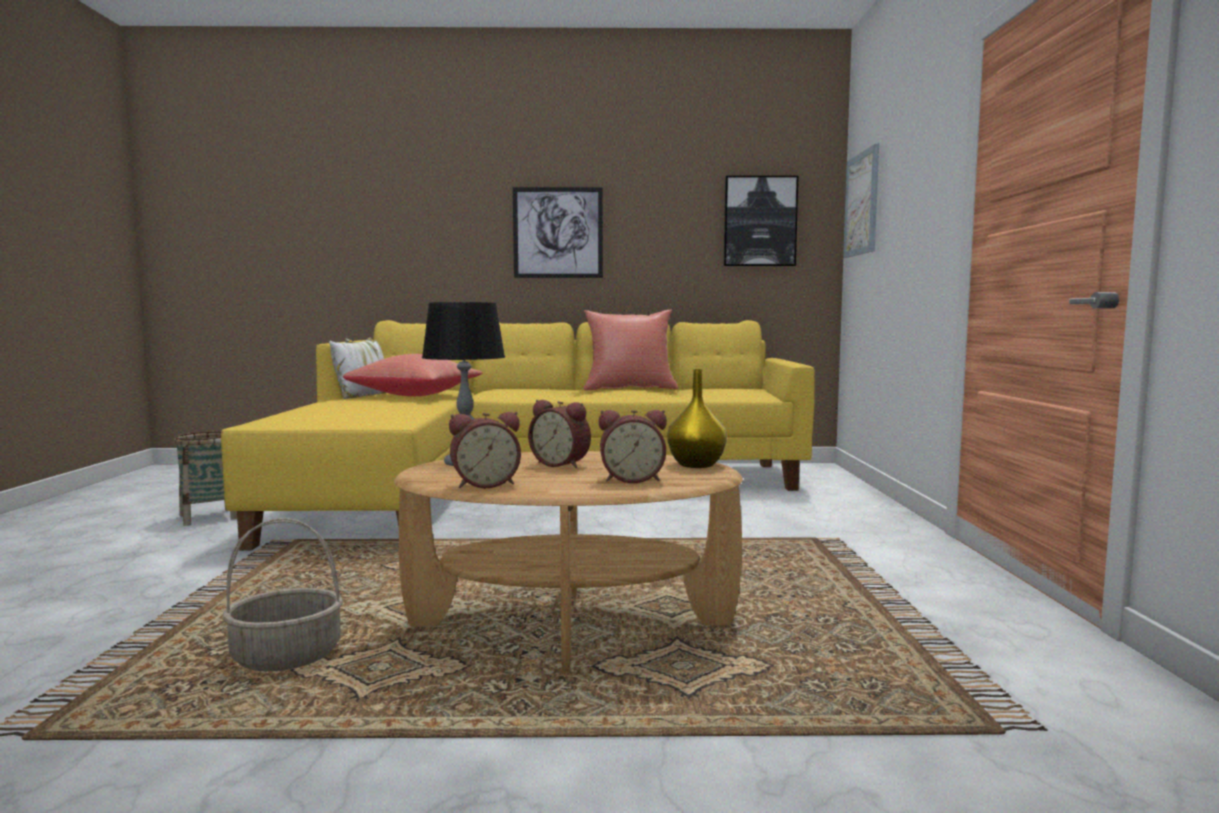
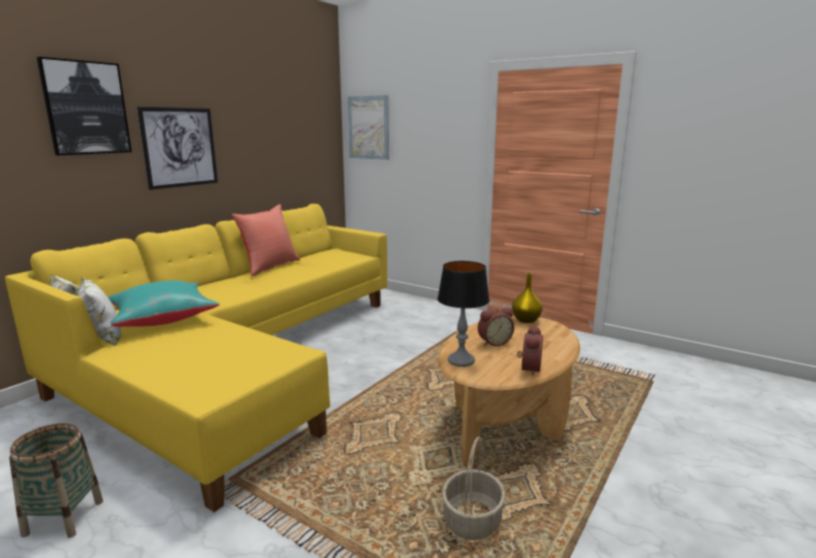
camera: 55 degrees left, 10 degrees up
red pillow [343,354,482,396] -> turquoise pillow [108,280,220,327]
alarm clock [599,410,667,483] -> none
picture [724,176,798,266] -> picture moved to [37,57,132,155]

